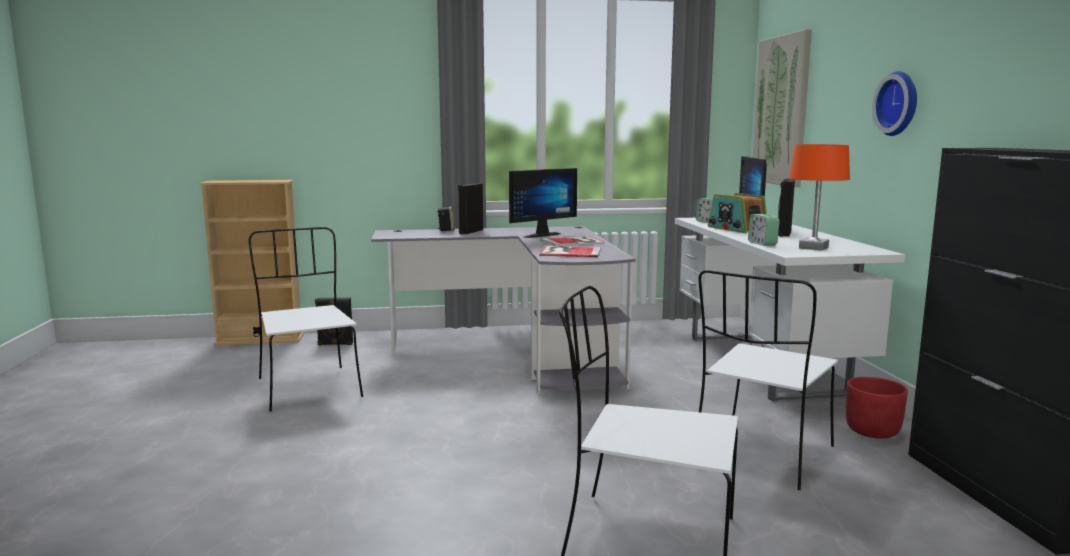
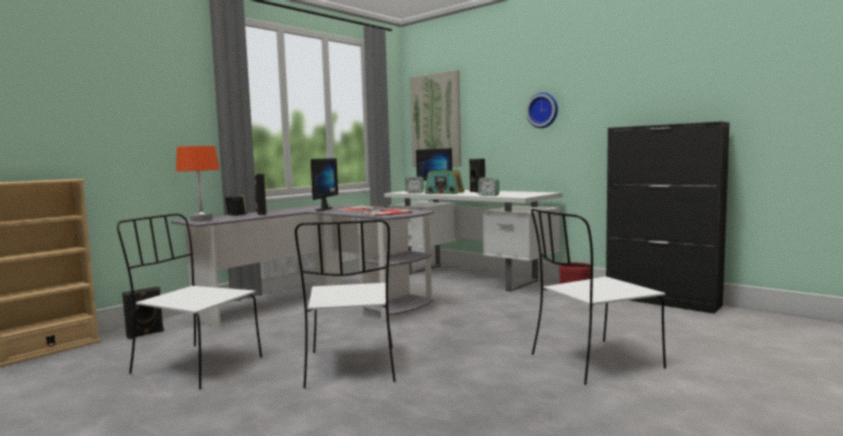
camera: 40 degrees left, 5 degrees down
white chair [699,270,838,490] -> white chair moved to [295,220,396,388]
orange table lamp [789,144,850,251] -> orange table lamp moved to [176,146,220,221]

